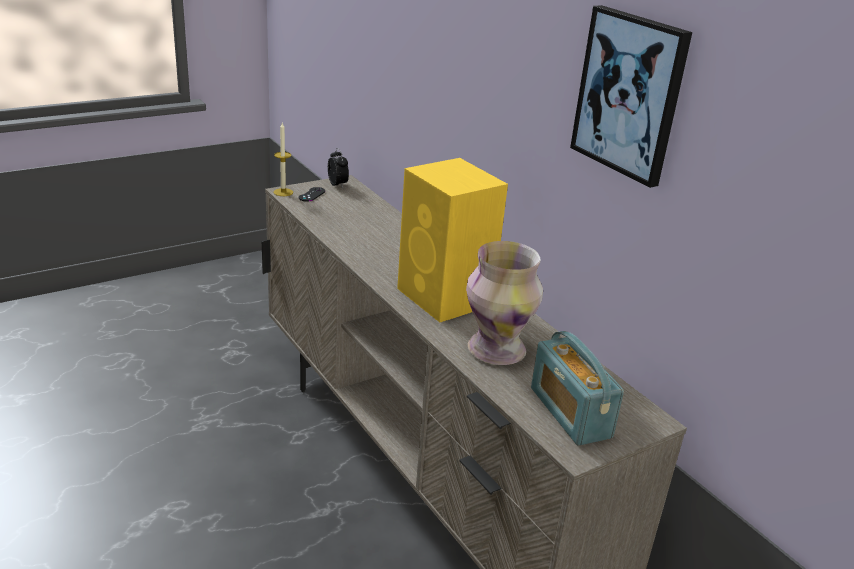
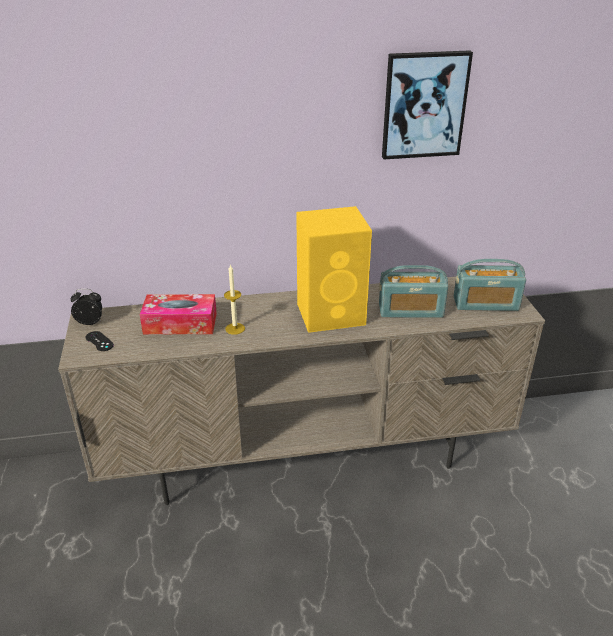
camera: 65 degrees left, 5 degrees up
candle [274,123,293,196] -> candle moved to [224,264,245,335]
vase [466,241,543,365] -> radio [379,265,448,318]
none -> tissue box [140,294,217,335]

